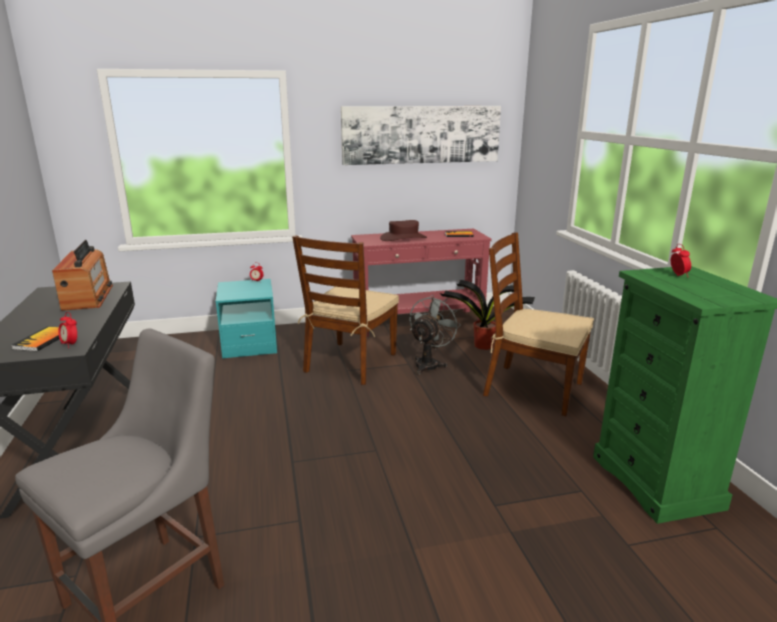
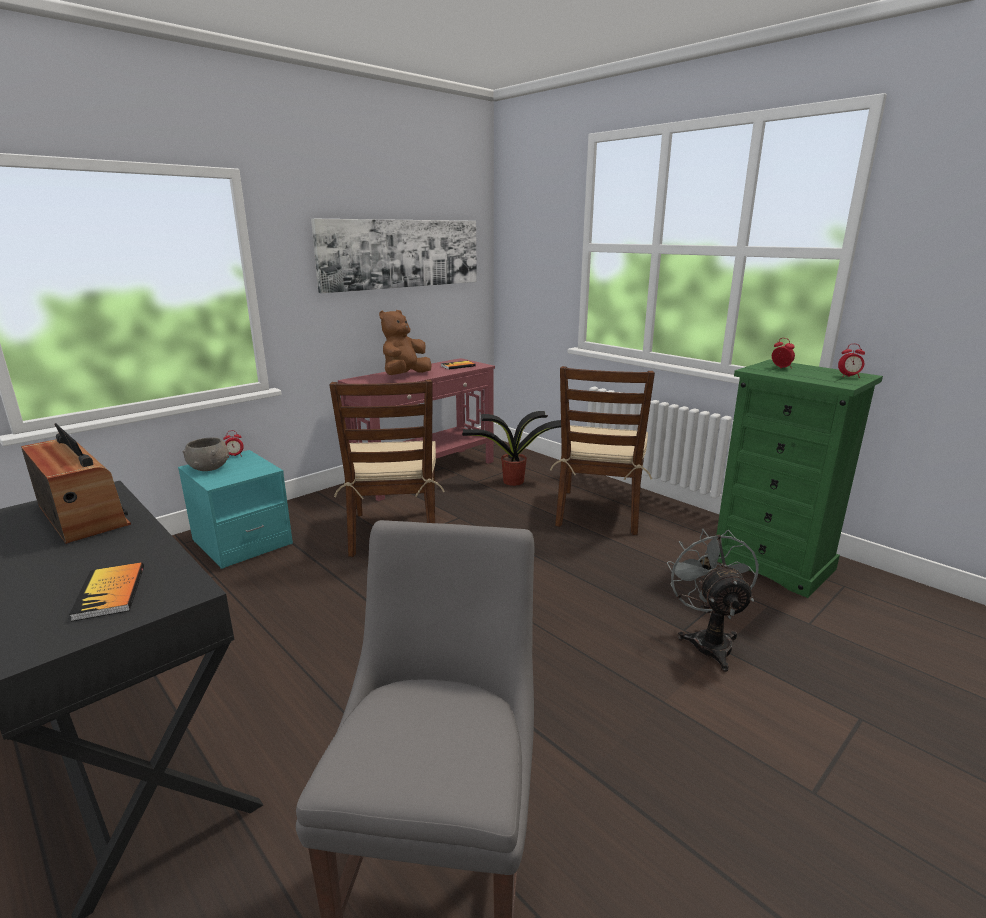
camera: 30 degrees left, 0 degrees up
alarm clock [58,312,77,348] -> alarm clock moved to [838,344,865,378]
brown hat [380,220,427,241] -> brown plush toy [379,310,432,375]
grey fan [409,295,461,375] -> grey fan moved to [667,529,759,672]
brown chair [483,232,594,416] -> brown chair turned 75 degrees counterclockwise [550,366,655,535]
none -> grey bowl [183,437,229,471]

